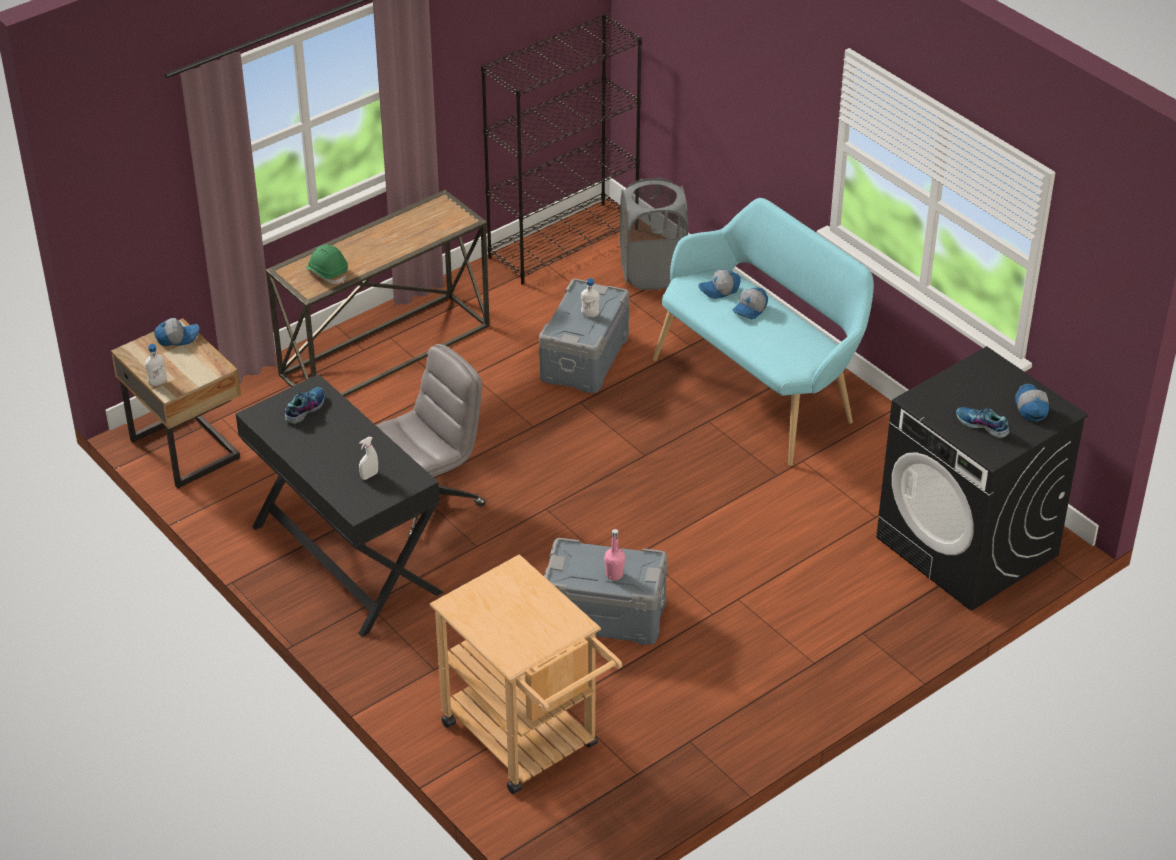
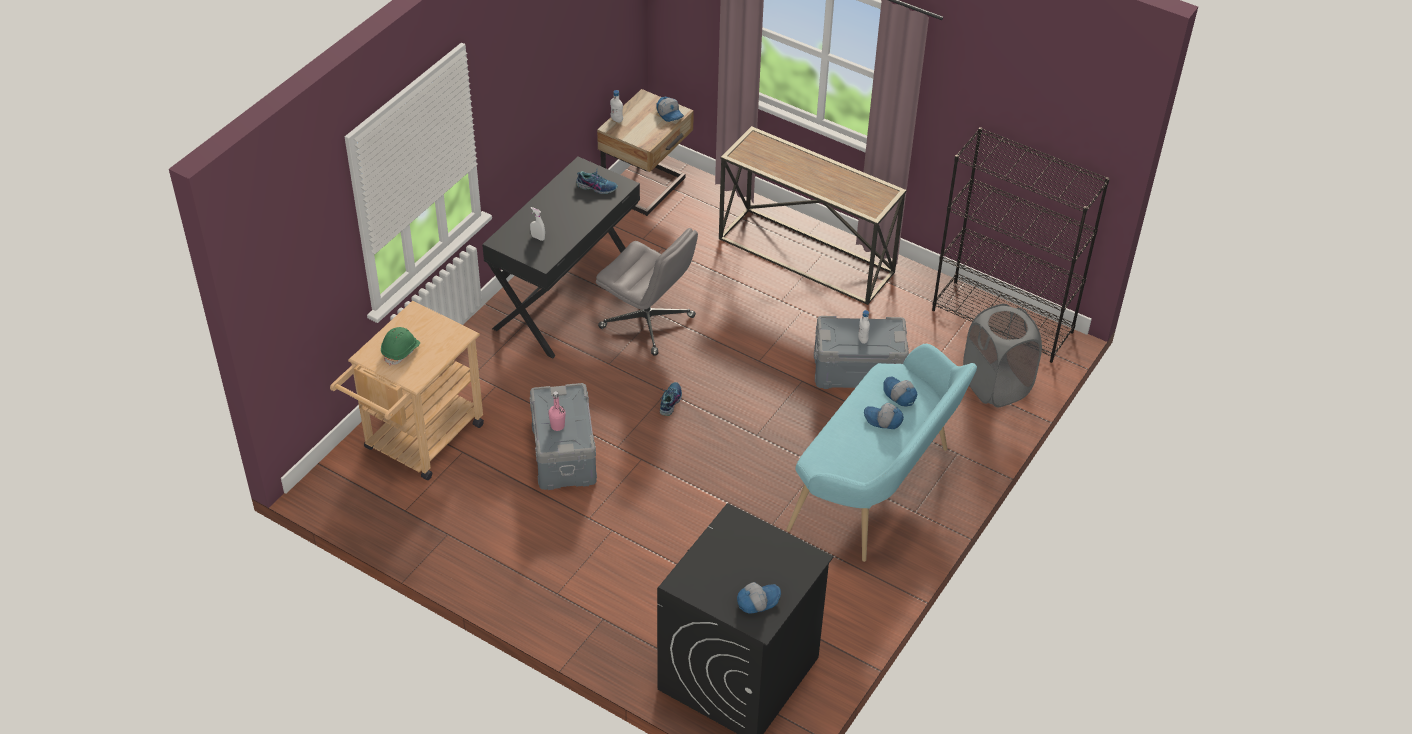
camera: 70 degrees right, 5 degrees up
green hard hat [306,245,348,284] -> green hard hat moved to [381,327,420,366]
shoe [956,407,1009,438] -> shoe moved to [660,382,682,416]

